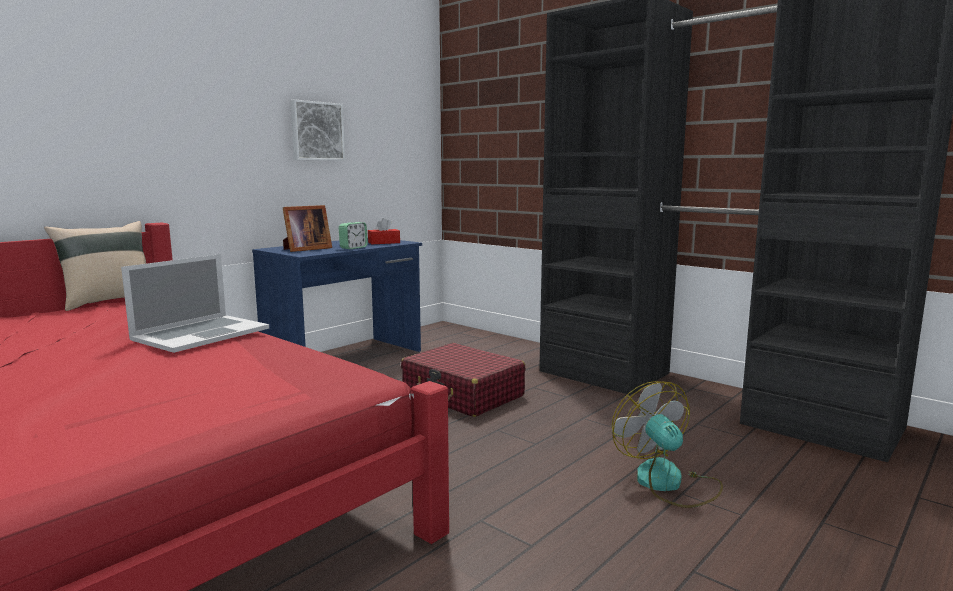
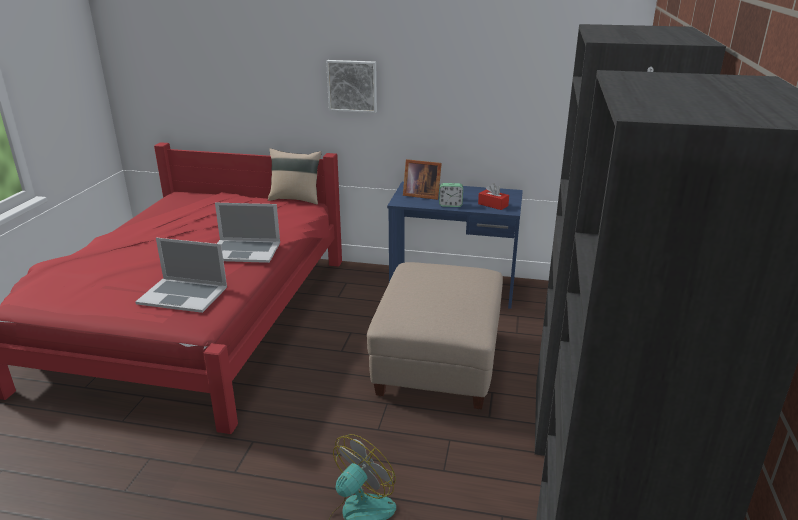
camera: 60 degrees right, 15 degrees up
picture [290,99,345,161] -> picture moved to [326,60,377,113]
red suitcase [401,343,525,417] -> beige ottoman [367,262,503,409]
none -> laptop [135,238,227,313]

